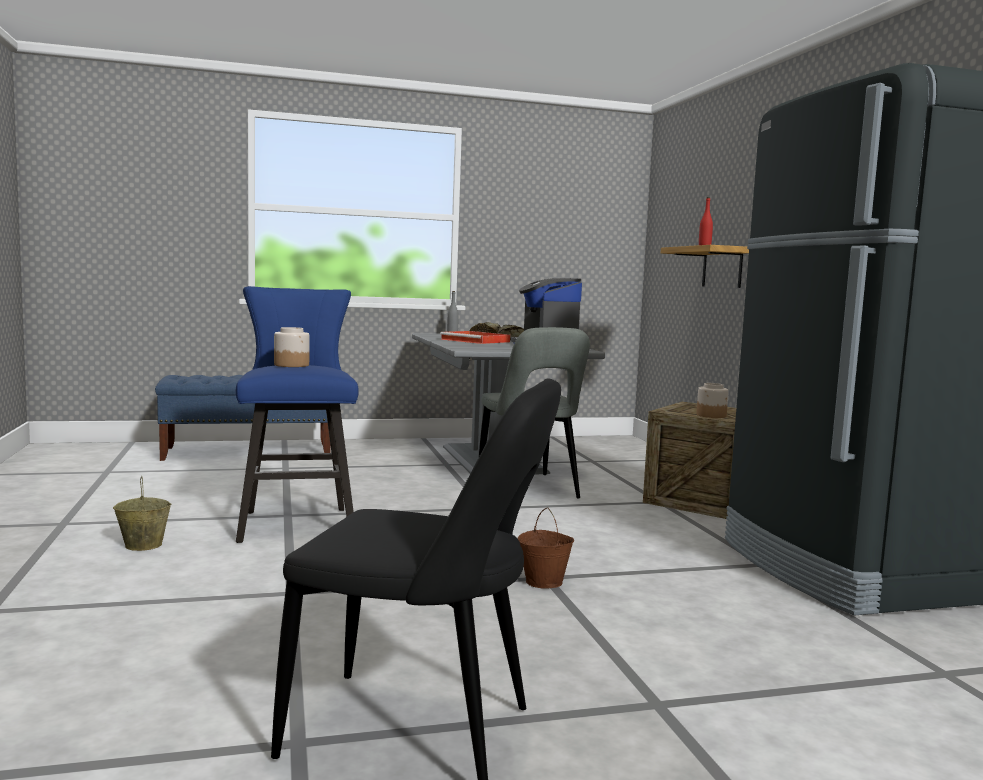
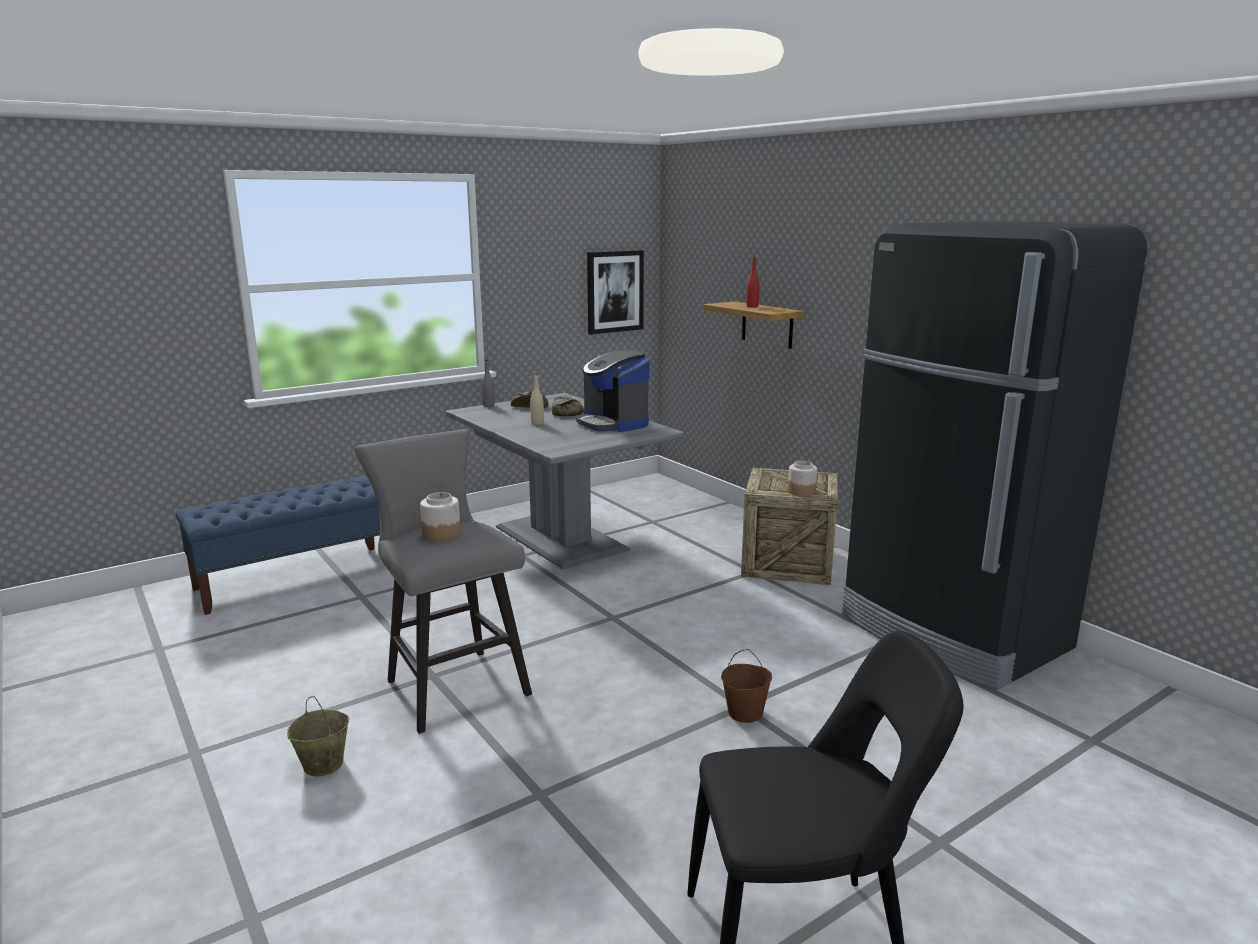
camera: 20 degrees left, 10 degrees up
blue stool [236,286,359,543] -> grey stool [354,429,532,734]
red tray [440,331,510,344] -> beige bottle [530,374,544,425]
grey chair [479,327,590,498] -> none
none -> picture [587,250,644,334]

